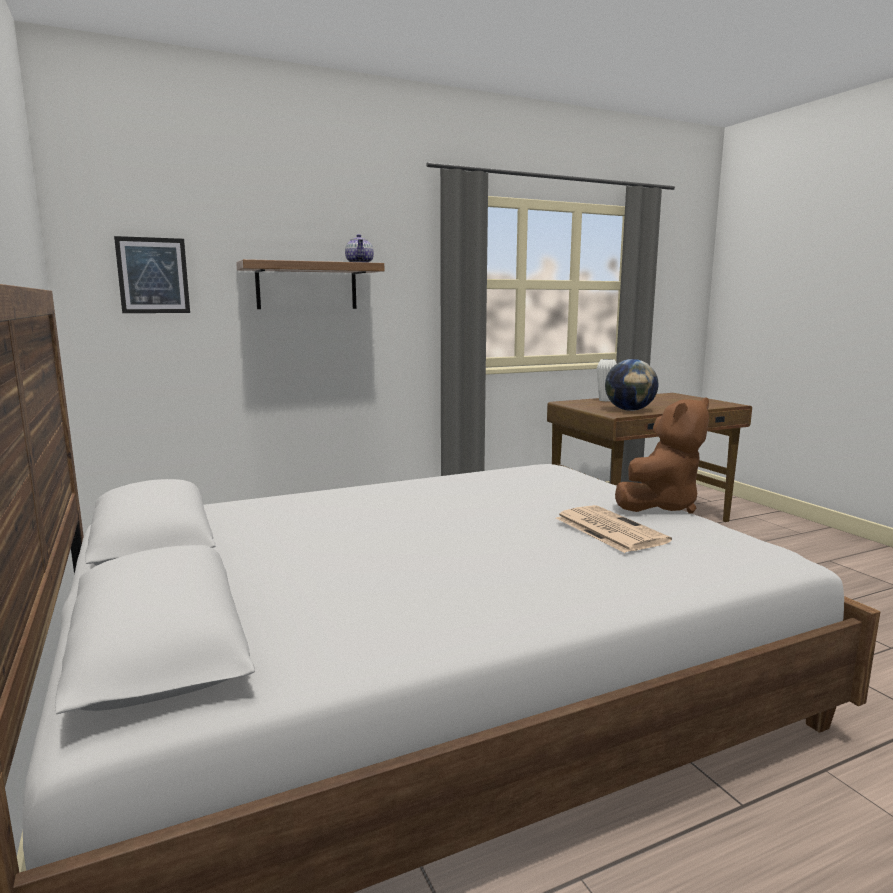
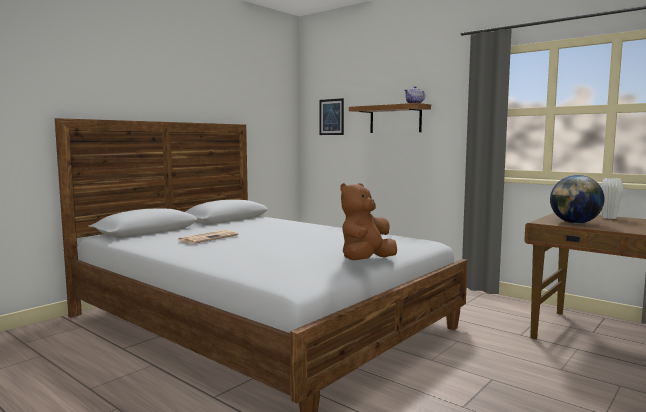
camera: 65 degrees right, 5 degrees down
newspaper [556,505,672,553] -> newspaper moved to [177,230,238,244]
brown plush toy [615,397,709,514] -> brown plush toy turned 105 degrees clockwise [340,183,397,260]

